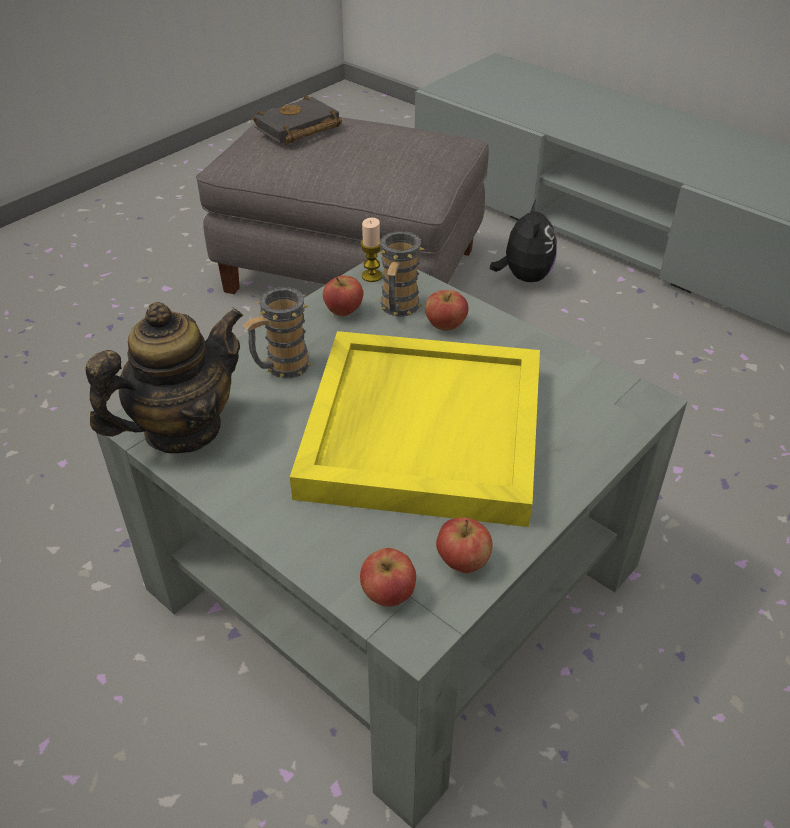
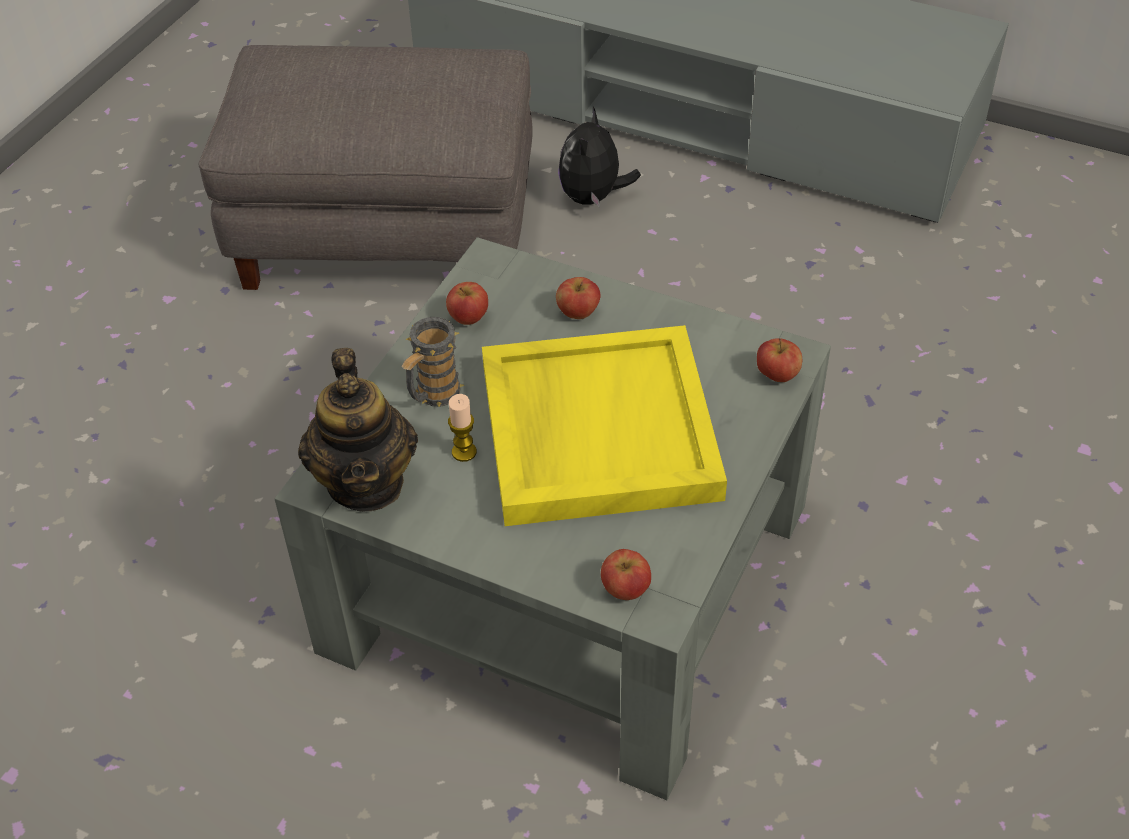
camera: 15 degrees left, 5 degrees up
teapot [85,302,243,453] -> teapot turned 135 degrees clockwise [298,348,418,512]
black book [253,95,342,145] -> none
candle [360,218,382,282] -> candle moved to [448,394,477,462]
mug [377,231,424,316] -> none
apple [436,517,493,573] -> apple moved to [757,338,802,382]
plush toy [490,200,557,282] -> plush toy turned 150 degrees counterclockwise [558,106,641,208]

